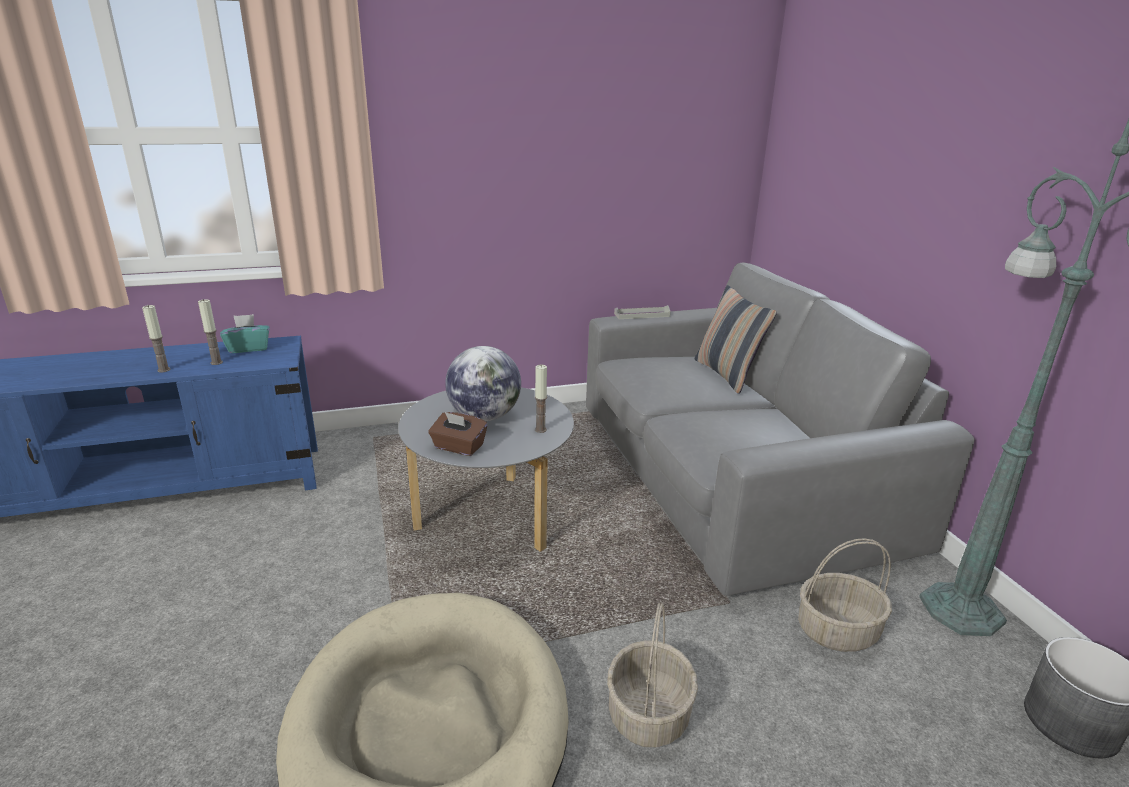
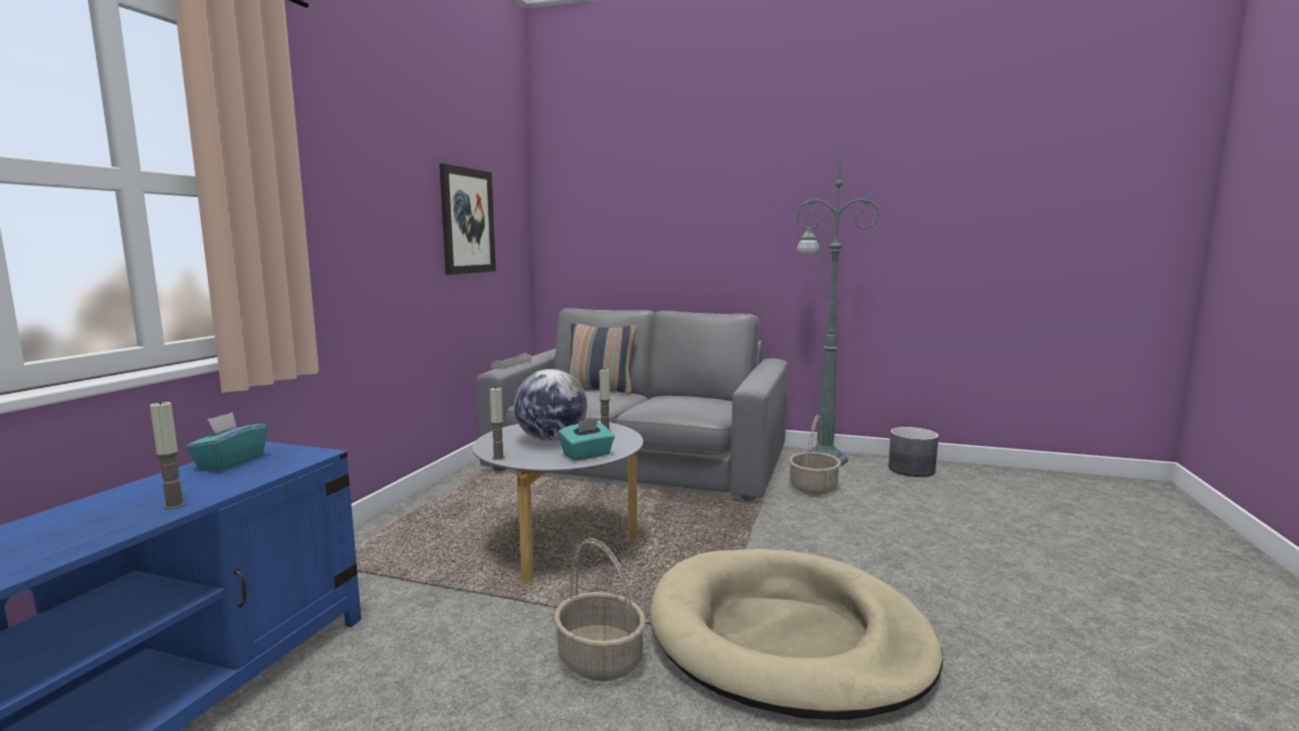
camera: 55 degrees left, 15 degrees down
candle [198,299,223,365] -> candle moved to [490,387,505,460]
brown tissue box [429,412,488,456] -> turquoise tissue box [558,418,615,461]
basket [607,603,698,747] -> basket moved to [554,538,646,681]
none -> picture [439,163,496,275]

